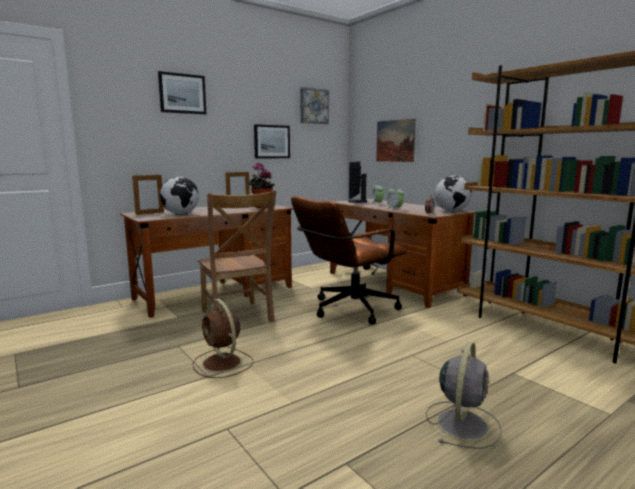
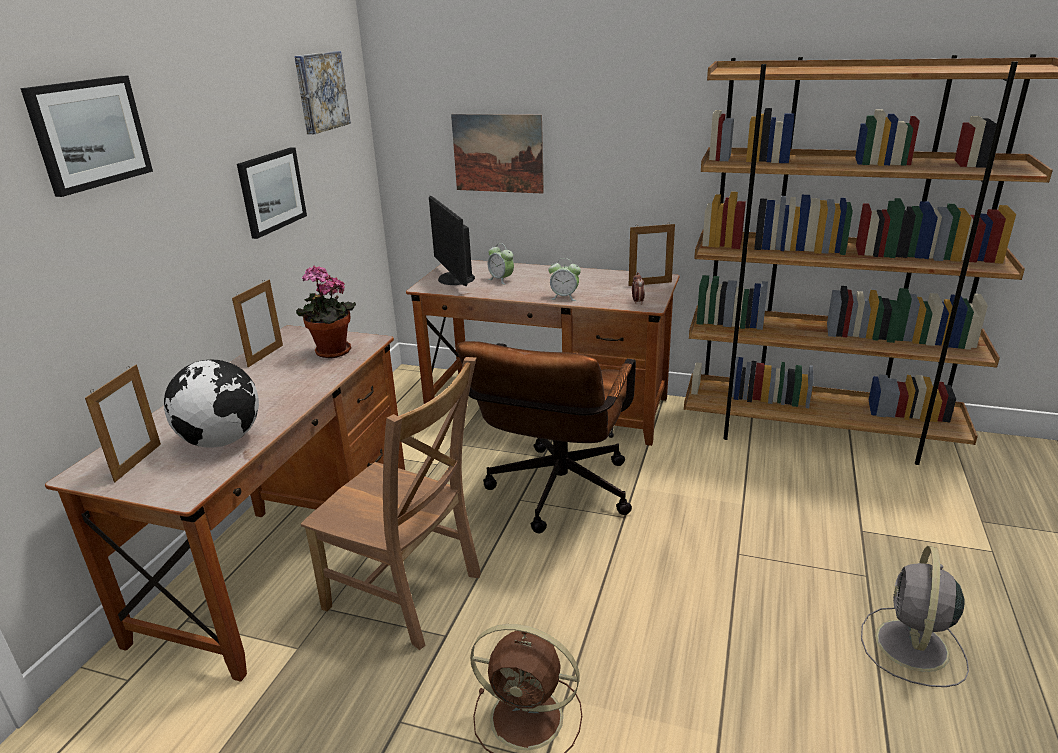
camera: 35 degrees left, 15 degrees up
grey fan [426,342,502,449] -> grey fan turned 150 degrees counterclockwise [861,546,969,687]
globe [435,176,472,212] -> picture frame [629,223,675,286]

